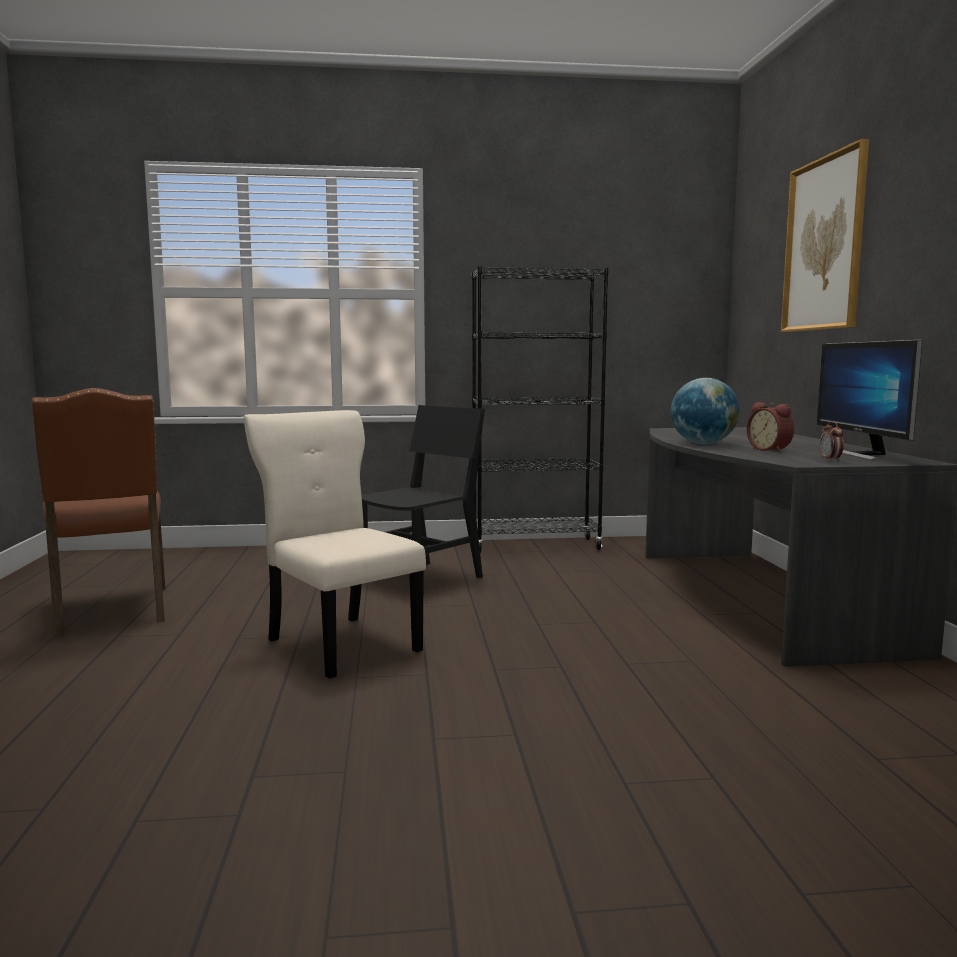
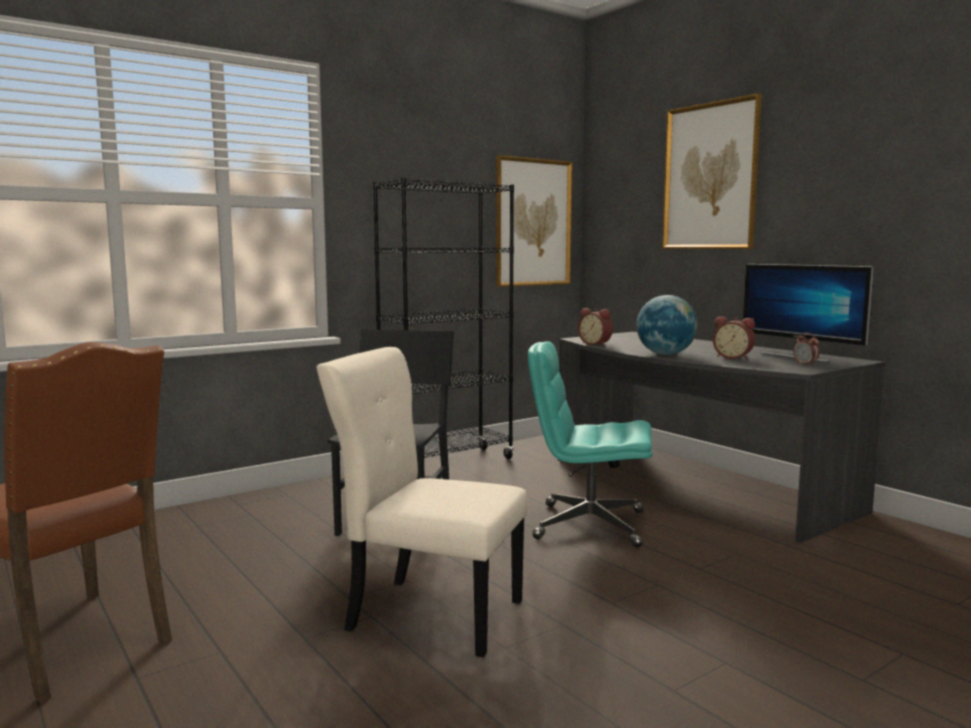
camera: 30 degrees left, 0 degrees up
none -> picture [496,155,573,287]
none -> turquoise office chair [528,341,652,548]
none -> alarm clock [578,308,613,346]

